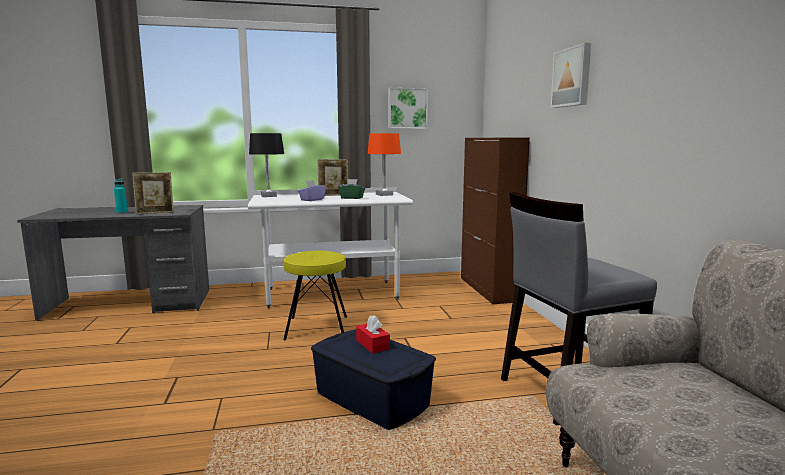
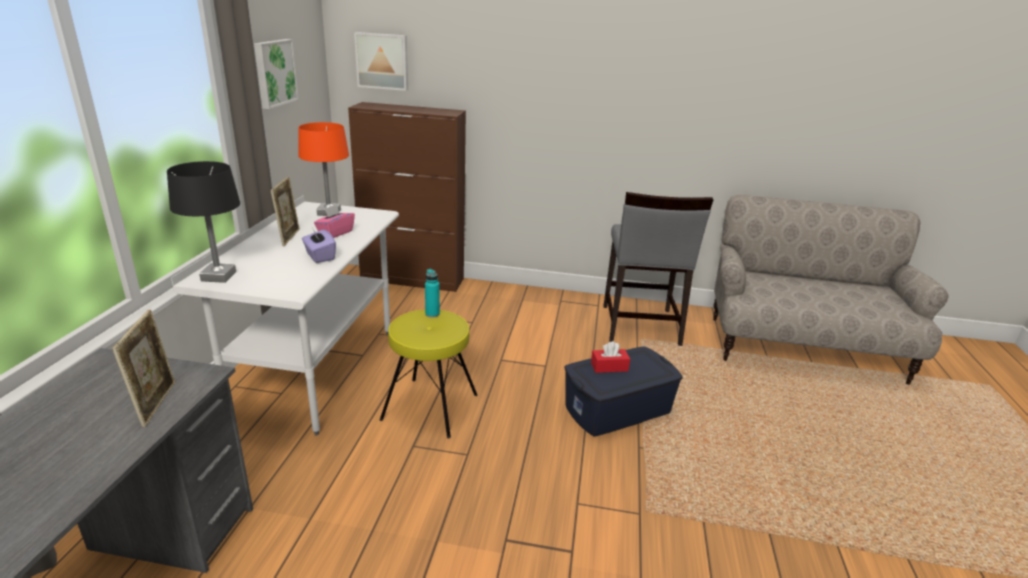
camera: 70 degrees left, 15 degrees up
turquoise bottle [114,178,128,214] -> turquoise bottle moved to [425,269,440,318]
green tissue box [338,179,365,199] -> pink tissue box [314,205,355,238]
picture [550,43,591,108] -> picture moved to [354,32,408,91]

